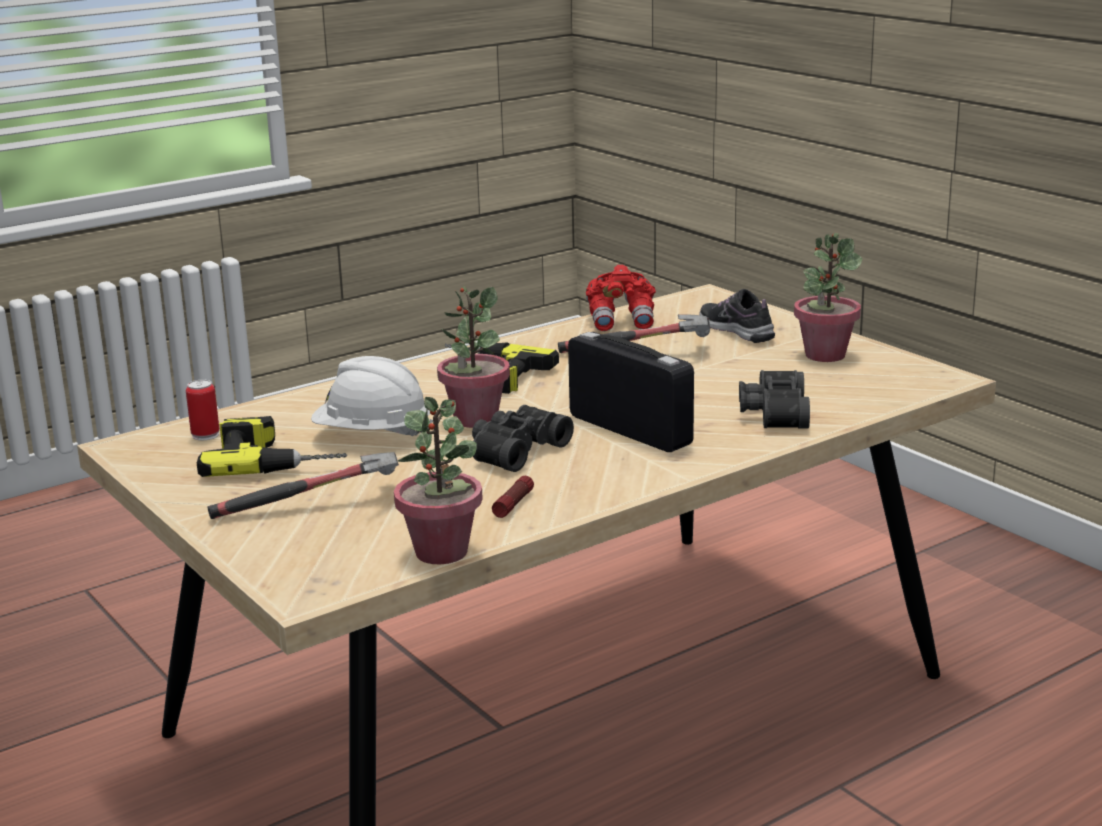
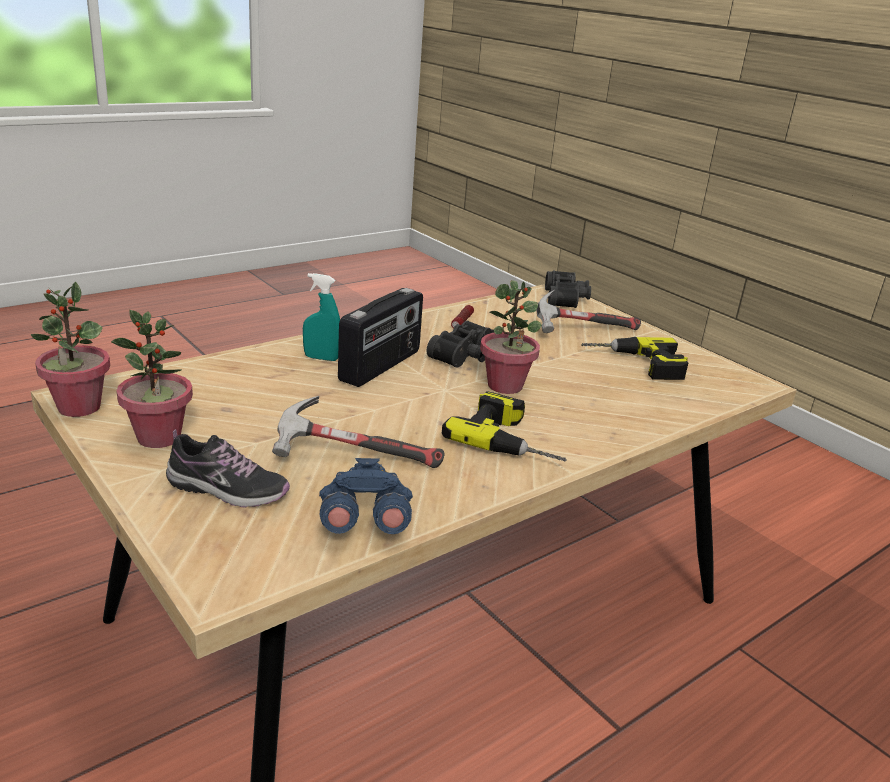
camera: 175 degrees right, 5 degrees up
can [186,379,220,440] -> none
white hard hat [311,356,433,436] -> none
potted plant [394,397,483,565] -> potted plant moved to [31,282,110,417]
radio [568,332,694,452] -> radio turned 105 degrees counterclockwise [338,288,423,387]
red binoculars [586,265,656,331] -> blue binoculars [319,458,413,534]
shoe [699,289,775,343] -> shoe turned 45 degrees counterclockwise [166,429,290,507]
black binoculars [739,370,810,428] -> black binoculars moved to [545,270,591,308]
none -> turquoise spray bottle [303,273,340,361]

